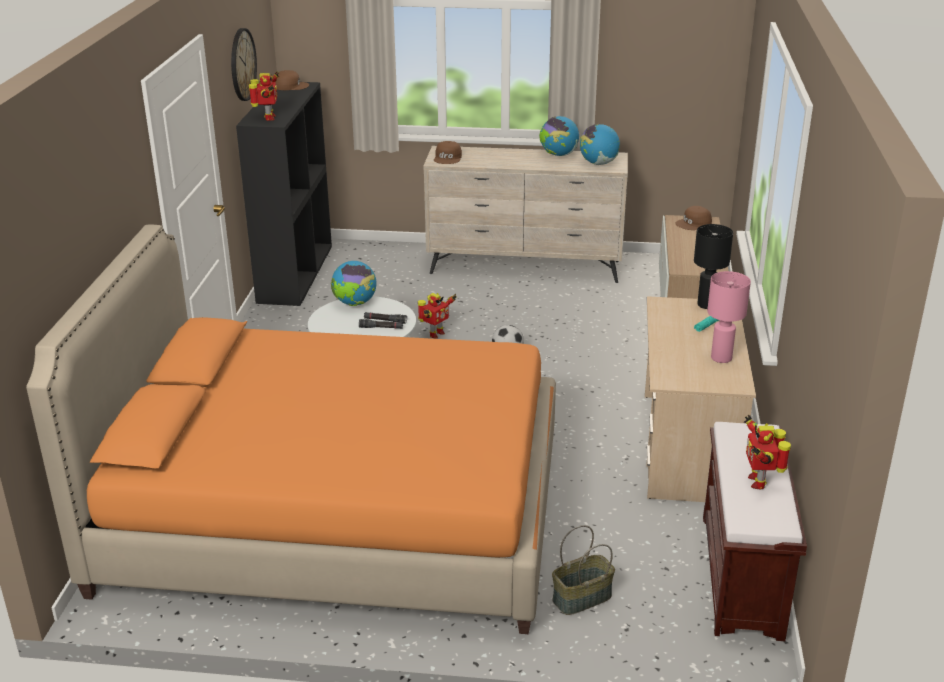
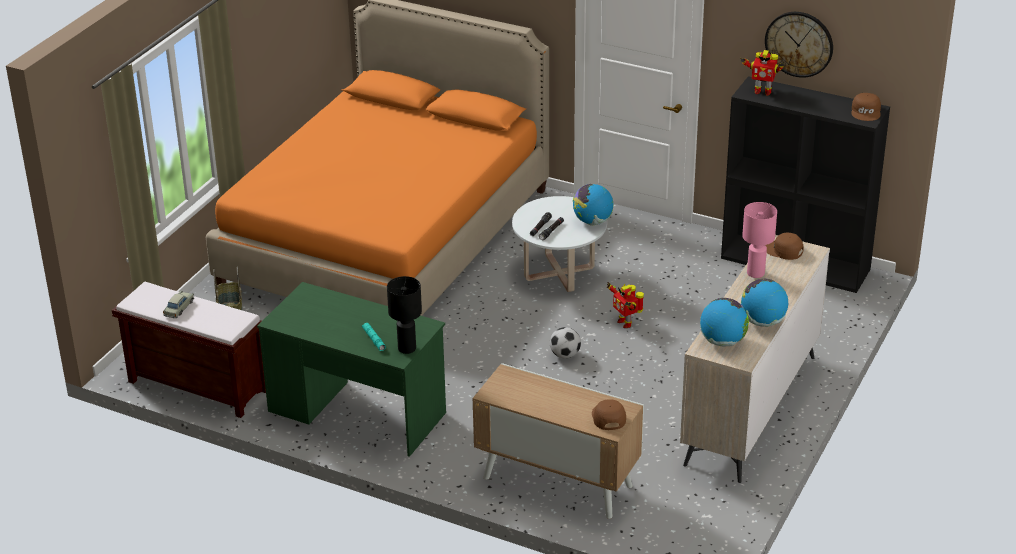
camera: 110 degrees right, 5 degrees up
beige desk [645,296,756,502] -> green desk [257,282,446,457]
pink table lamp [707,271,751,363] -> pink table lamp moved to [742,202,777,278]
toy robot [744,415,791,489] -> beige toy car [163,290,194,318]

